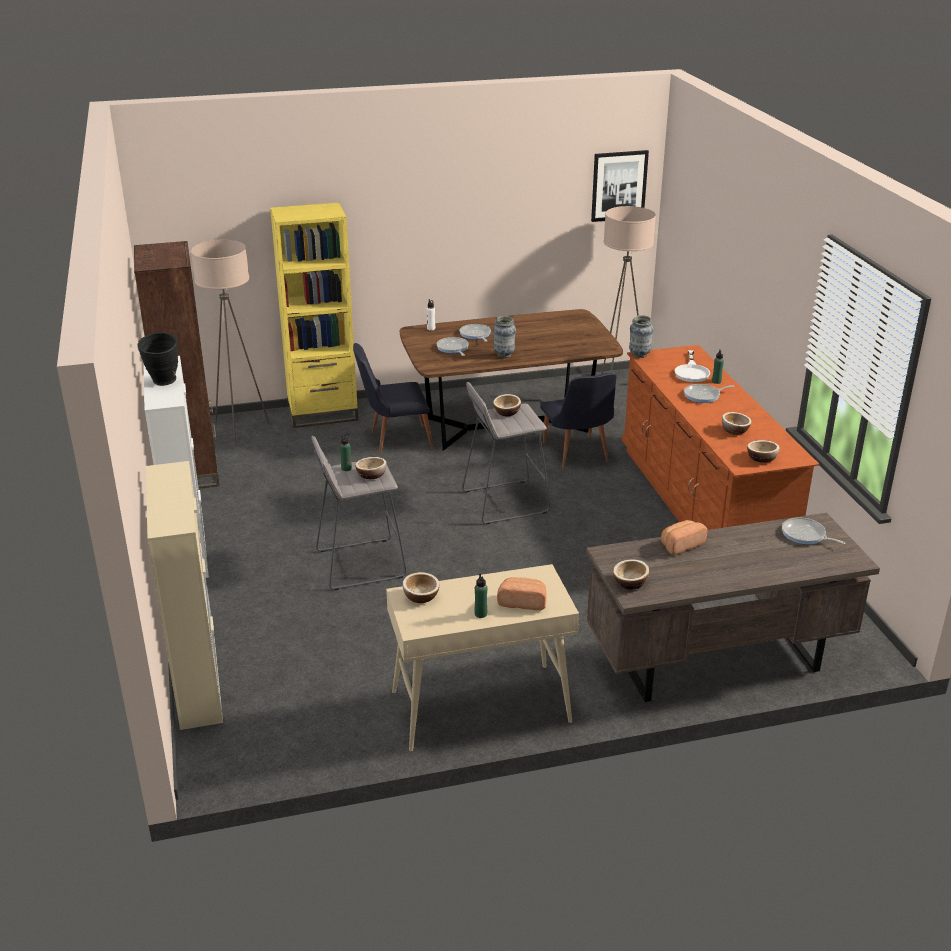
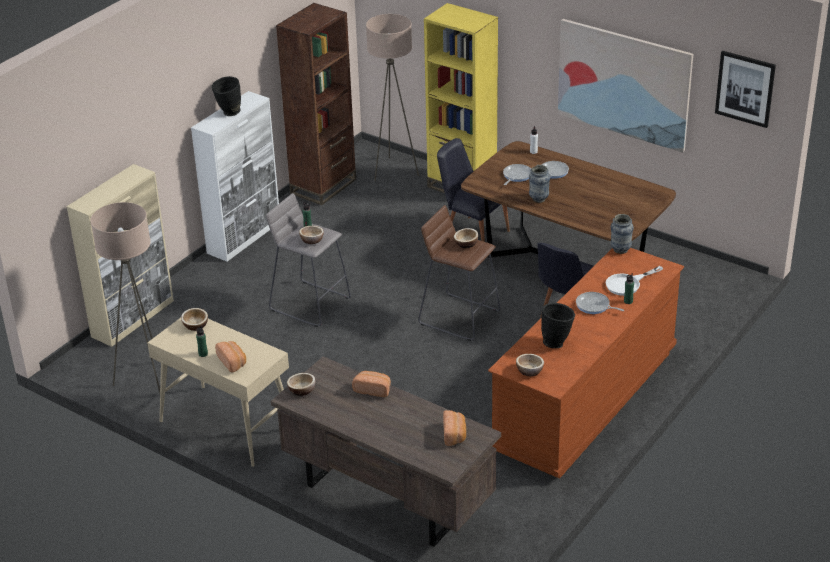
camera: 50 degrees right, 5 degrees up
grey stool [462,382,550,525] -> brown stool [418,205,500,341]
beige floor lamp [601,206,656,374] -> beige floor lamp moved to [90,202,160,393]
bowl [722,412,752,435] -> black vase [541,303,575,348]
frying pan [782,518,845,544] -> bread [443,410,466,446]
none -> picture [558,19,693,153]

